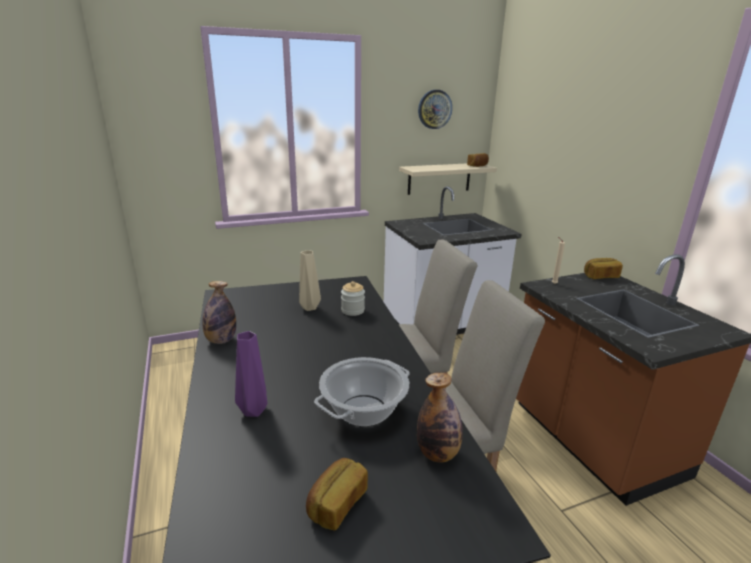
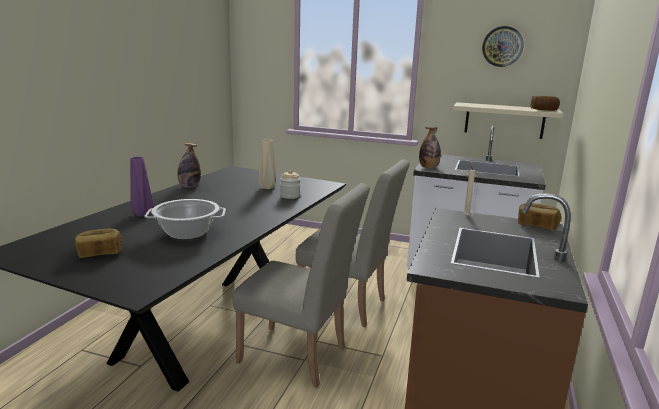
camera: 40 degrees right, 5 degrees down
bottle [417,373,463,463] -> bottle moved to [419,127,441,168]

